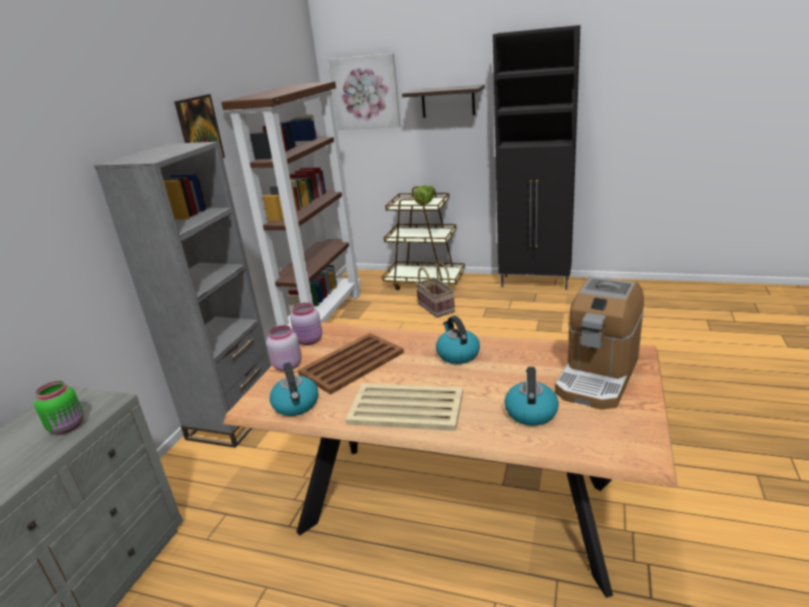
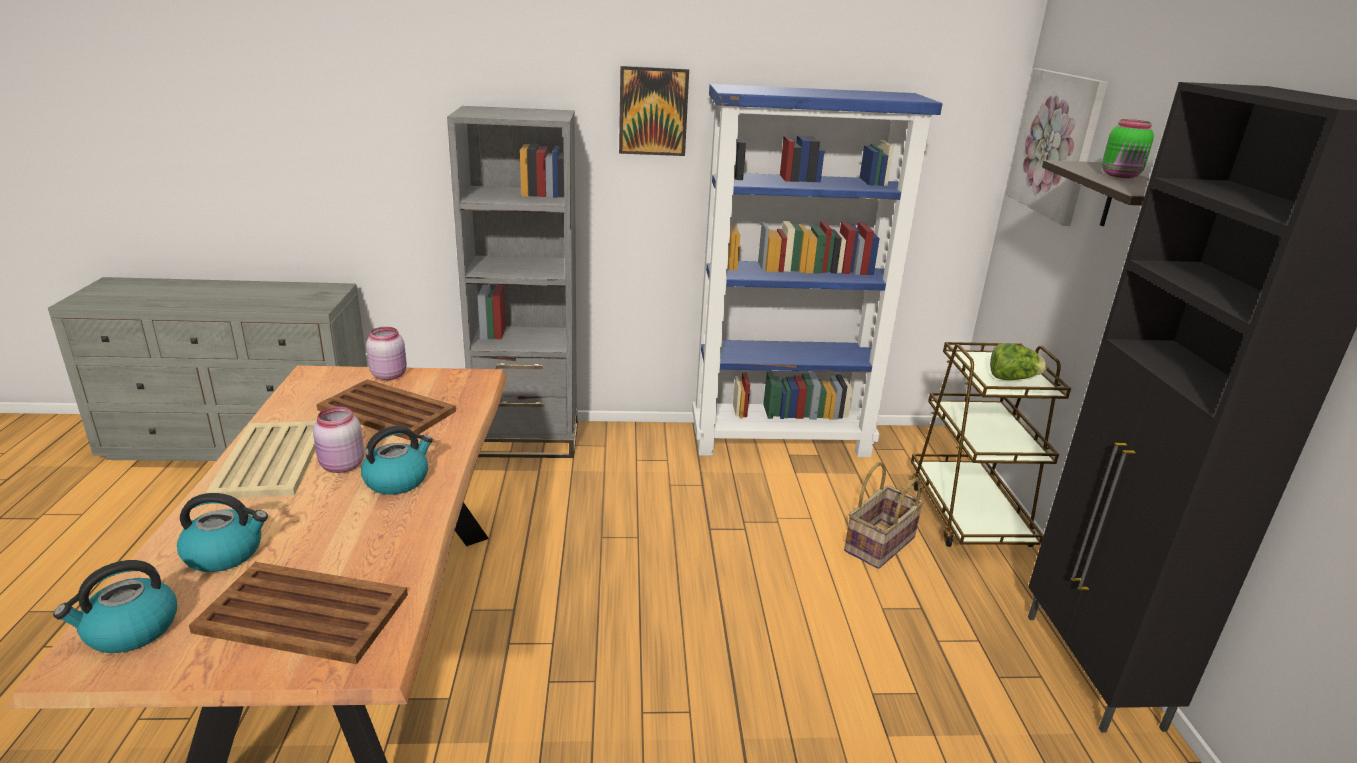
camera: 65 degrees right, 0 degrees up
green jar [34,381,84,435] -> green jar moved to [1102,119,1154,178]
brown bookcase [221,81,361,329] -> blue bookcase [692,84,942,457]
kettle [270,362,318,416] -> kettle moved to [53,560,177,653]
pink jar [290,303,322,345] -> pink jar moved to [313,407,365,473]
coffee machine [555,276,644,410] -> brown tray [189,562,408,664]

